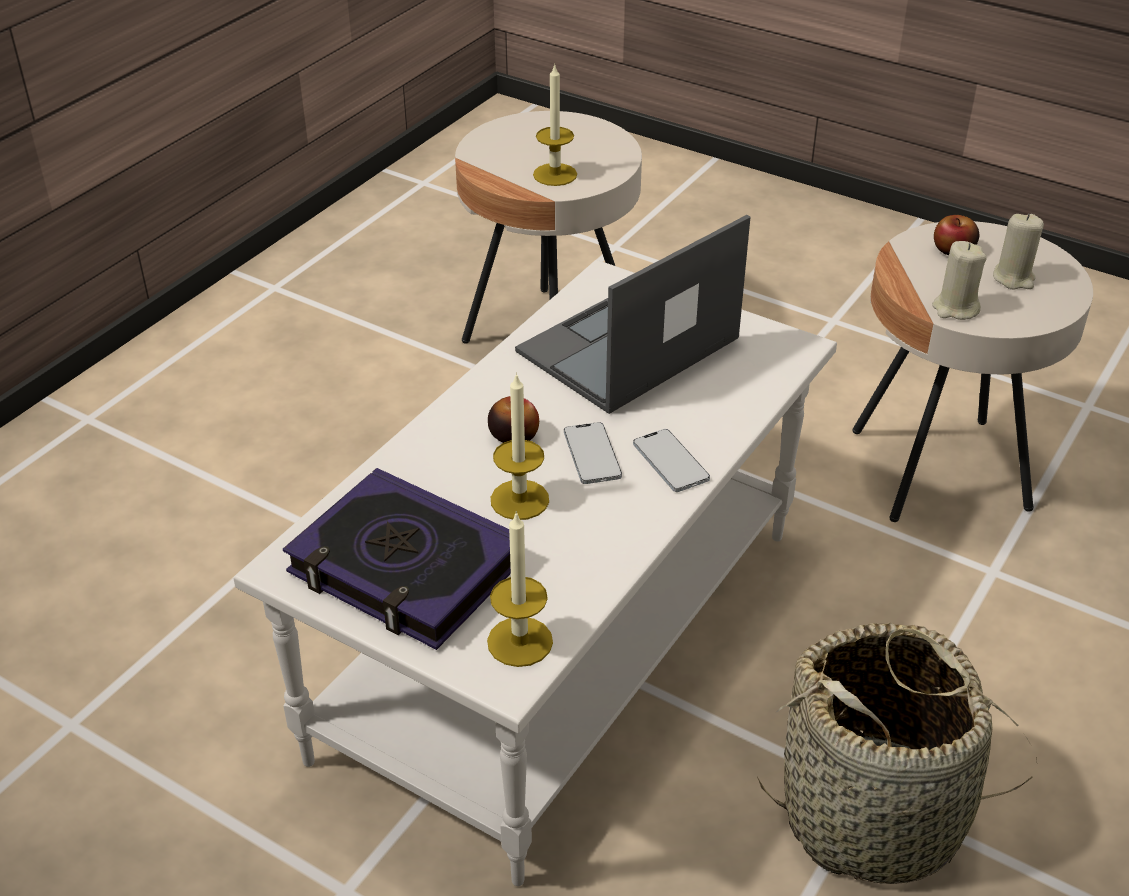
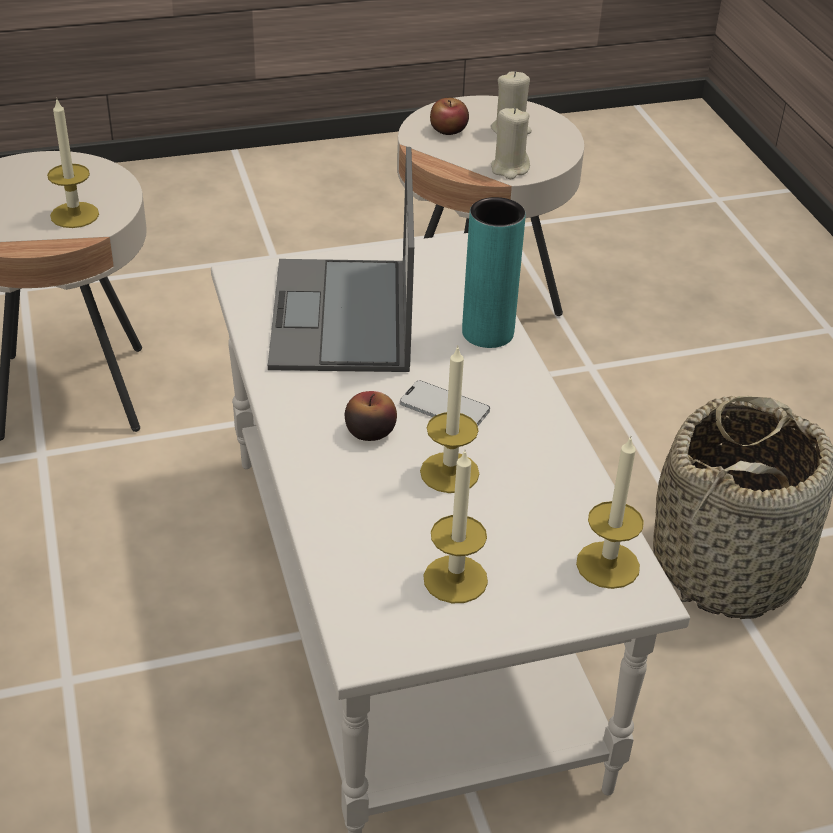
camera: 50 degrees left, 0 degrees up
book [283,468,511,650] -> candle [424,449,488,603]
phone [633,429,710,492] -> none
none -> turquoise vase [462,197,526,348]

